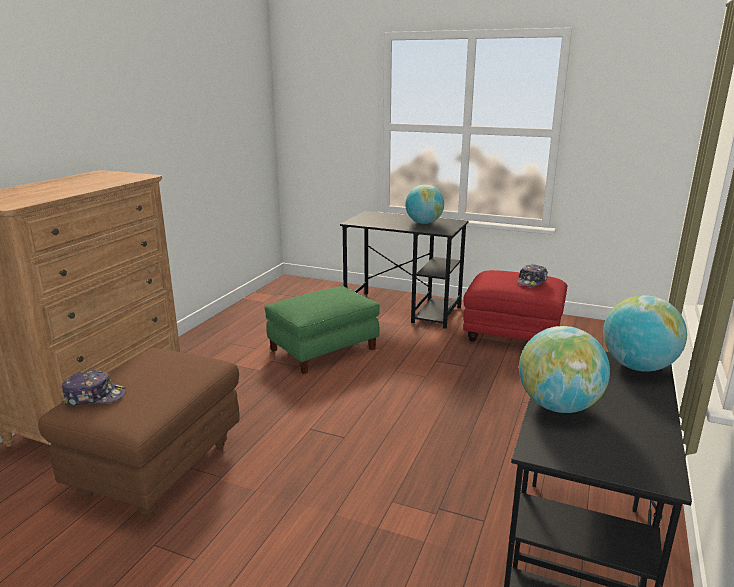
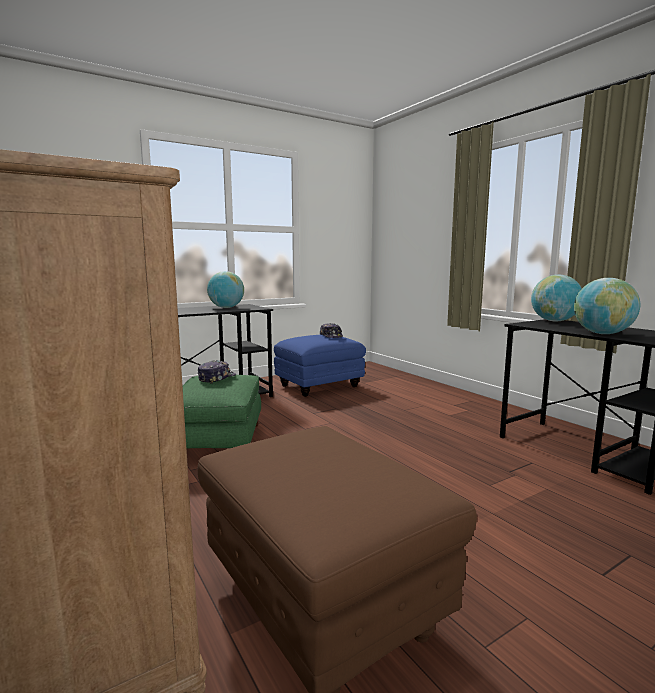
camera: 55 degrees left, 10 degrees down
cap [62,370,126,405] -> cap moved to [198,360,236,384]
red ottoman [463,270,567,342] -> blue ottoman [274,335,366,397]

